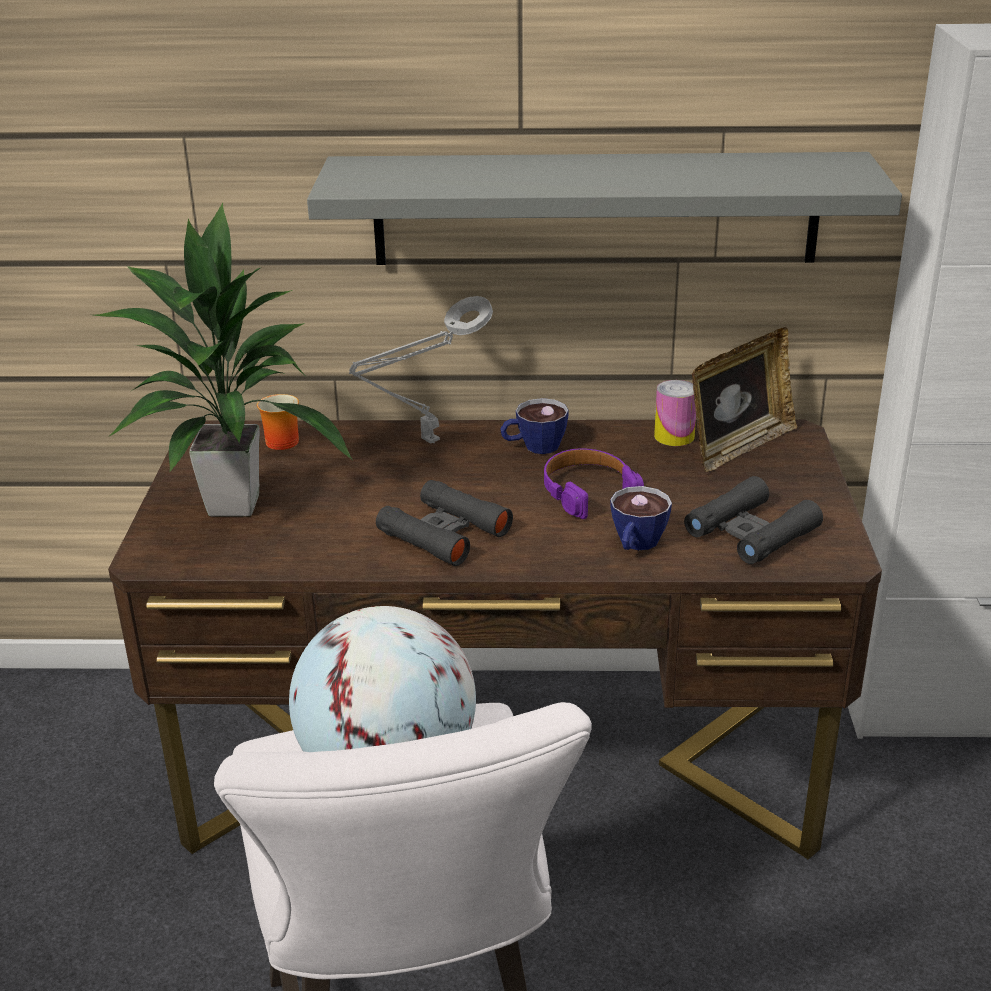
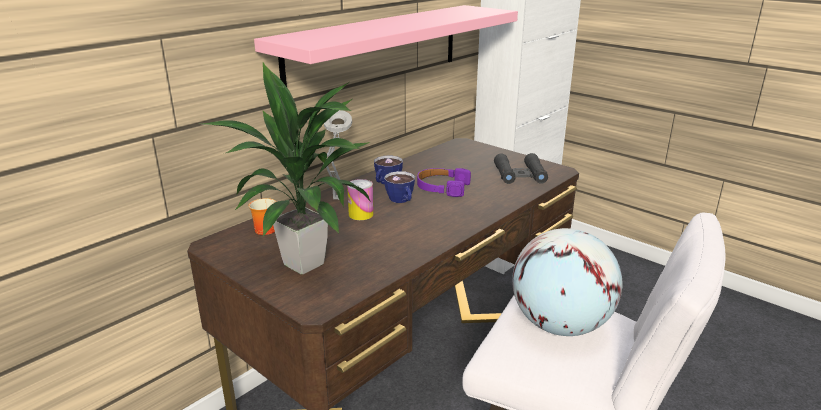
camera: 50 degrees left, 5 degrees down
grey shelf [307,152,902,265] -> pink shelf [254,5,518,87]
black binoculars [376,480,513,566] -> none
cup [610,486,672,550] -> cup moved to [384,171,415,203]
can [654,380,696,446] -> can moved to [347,179,374,220]
picture frame [692,327,797,472] -> none

